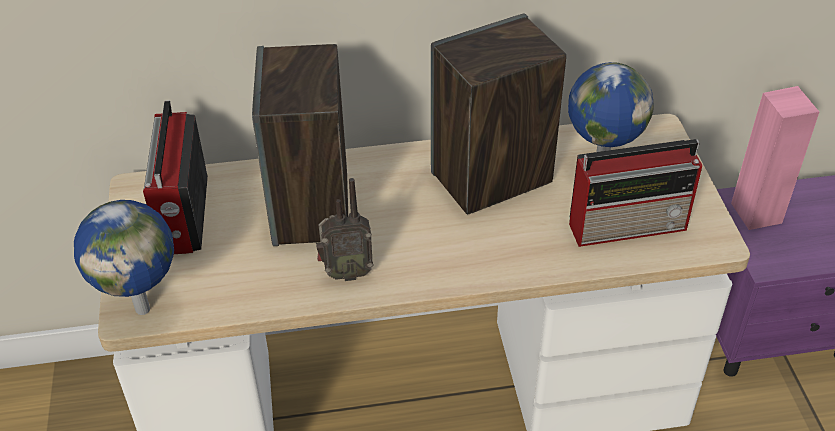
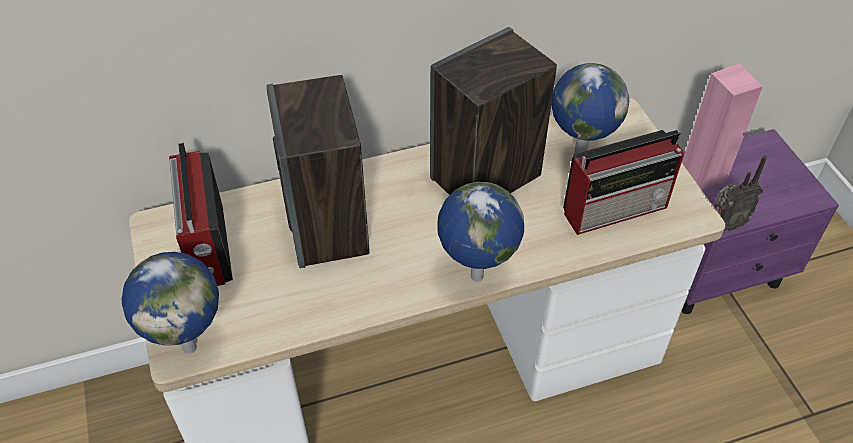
camera: 10 degrees left, 5 degrees up
radio [316,178,373,281] -> radio moved to [714,156,767,231]
none -> globe [437,182,524,282]

